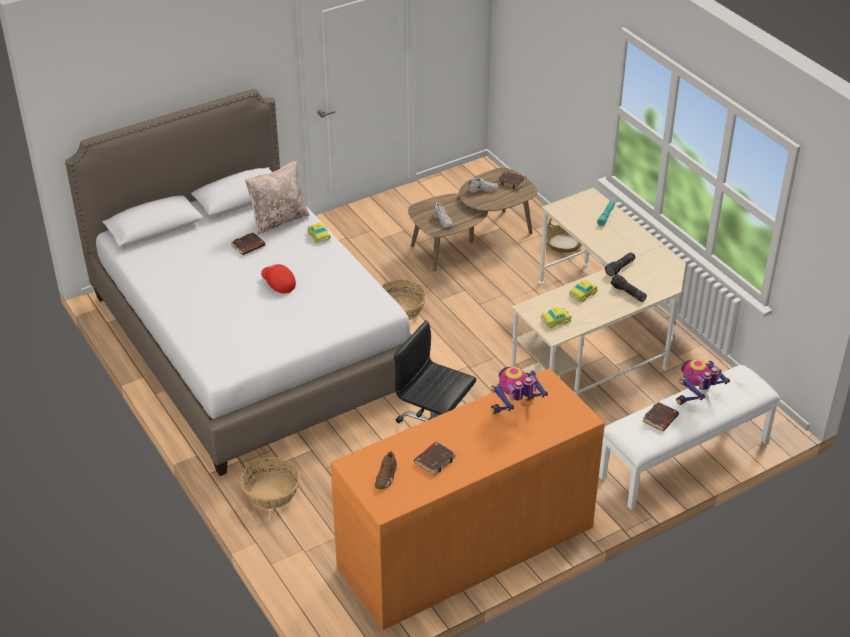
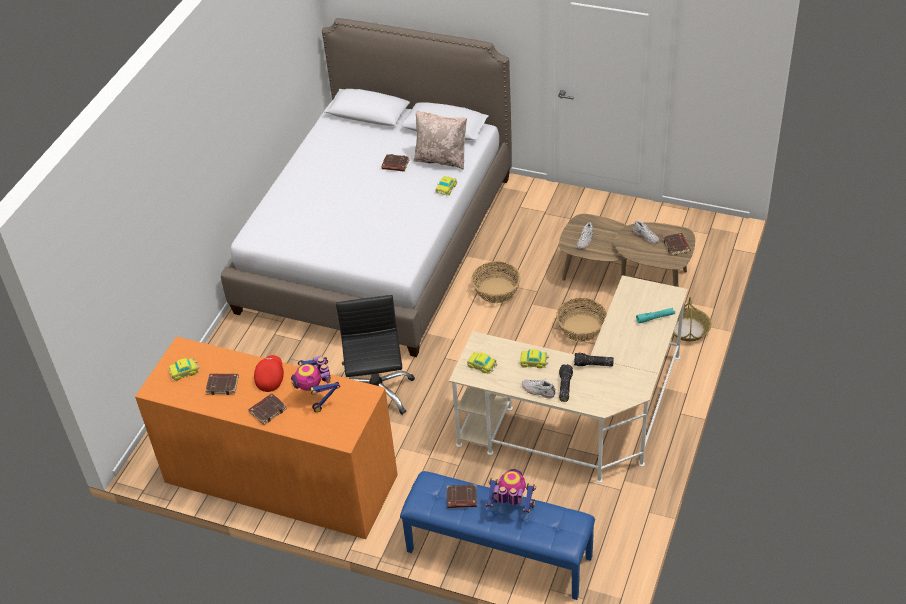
camera: 55 degrees right, 5 degrees up
basket [241,457,300,509] -> basket moved to [556,298,607,342]
red cap [261,264,296,294] -> red cap moved to [254,355,284,392]
brown shoe [375,451,397,489] -> toy car [169,358,200,381]
toy robot [491,367,548,414] -> toy robot turned 135 degrees counterclockwise [291,355,340,413]
white bench [599,365,780,510] -> blue bench [400,471,595,600]
none -> brown book [248,393,287,425]
none -> white shoe [522,379,555,398]

